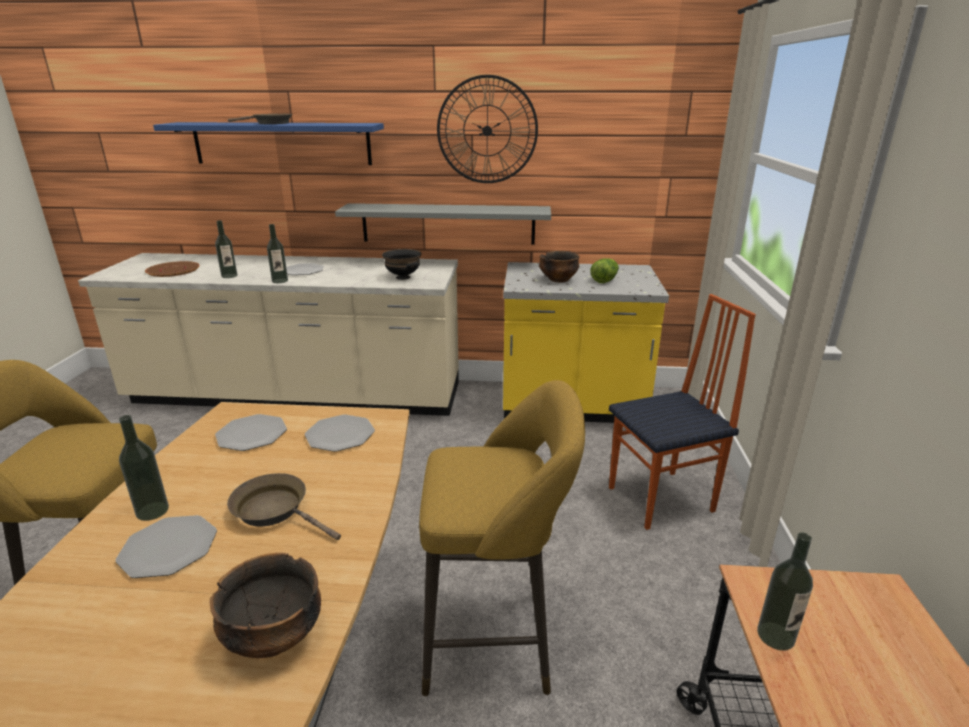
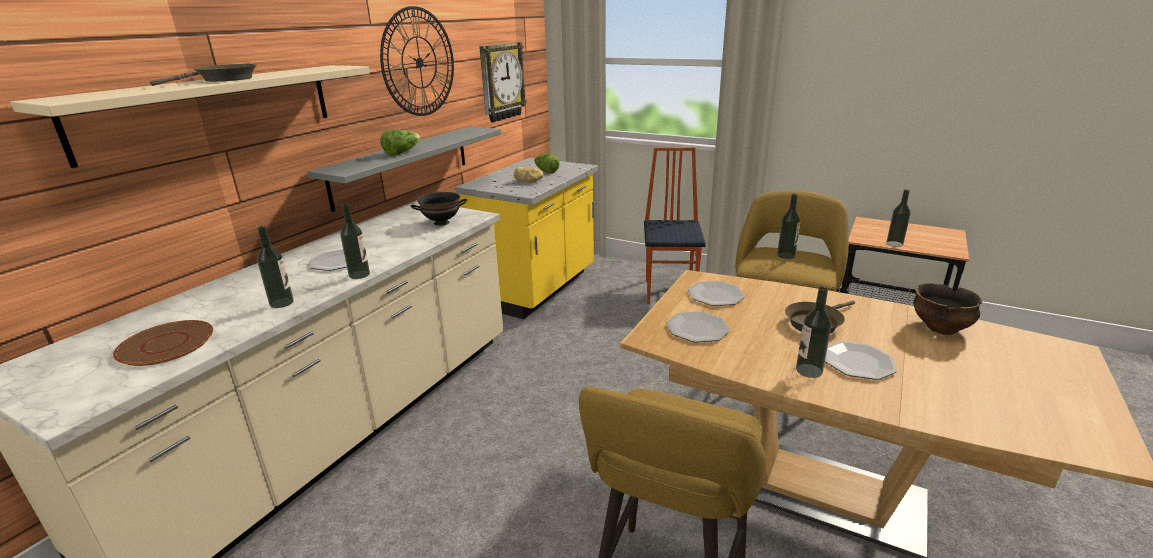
camera: 65 degrees left, 0 degrees up
blue shelf [153,122,384,165] -> beige shelf [10,65,370,168]
bowl [539,251,580,283] -> bread [514,167,543,182]
none -> lettuce [380,130,421,155]
none -> wall clock [479,42,527,123]
none -> bottle [777,194,801,259]

